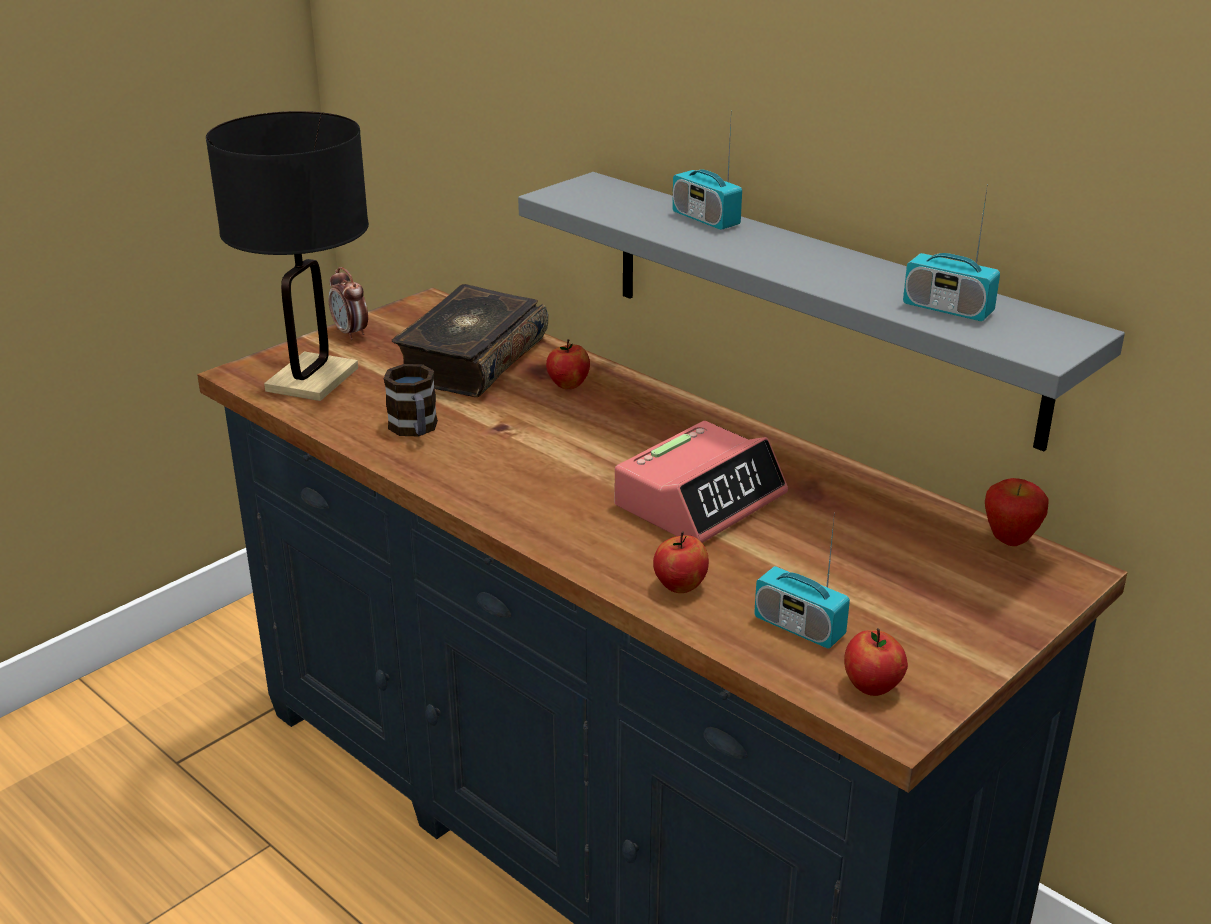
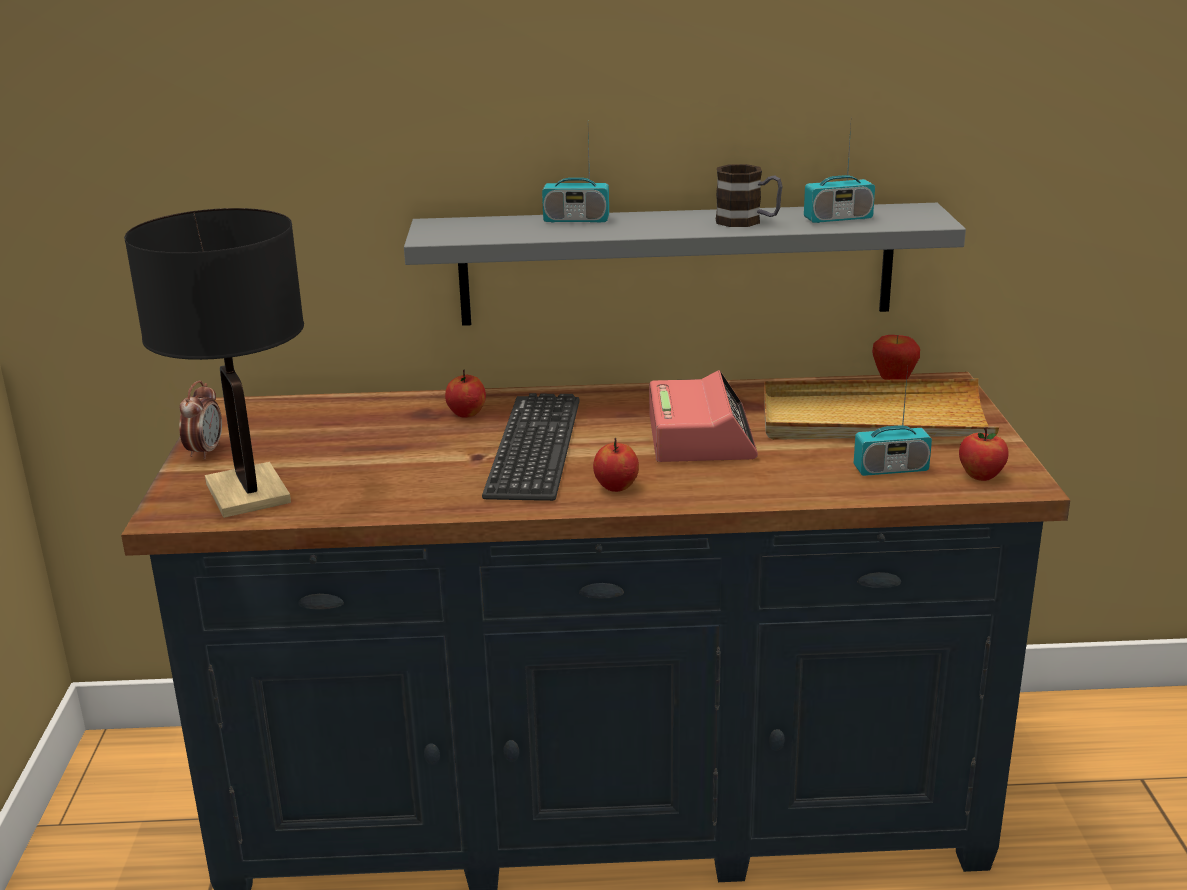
camera: 45 degrees left, 5 degrees down
alarm clock [328,267,368,340] -> alarm clock turned 90 degrees counterclockwise [179,380,222,460]
mug [384,364,438,436] -> mug moved to [716,164,782,227]
book [392,284,548,397] -> none
apple [653,531,709,593] -> apple moved to [593,438,639,492]
none -> keyboard [482,393,580,501]
none -> beige tray [764,379,999,440]

